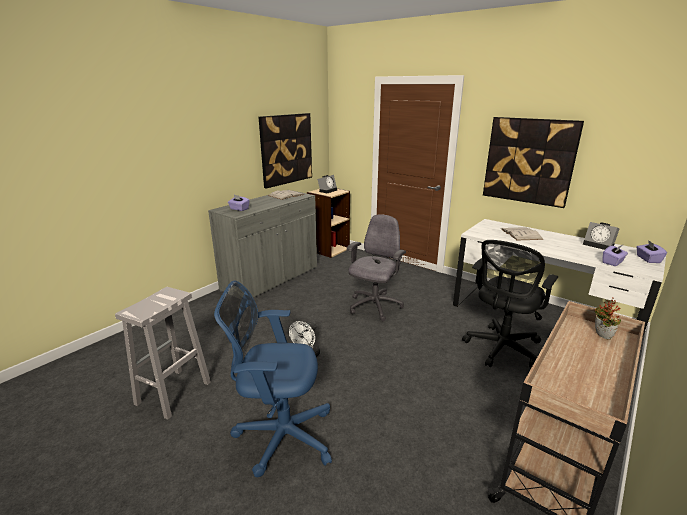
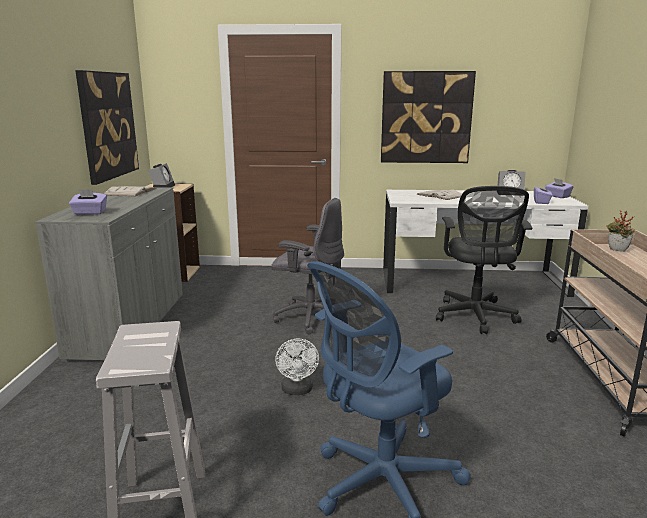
camera: 35 degrees left, 5 degrees down
grey office chair [347,214,406,321] -> grey office chair turned 120 degrees clockwise [271,198,344,334]

